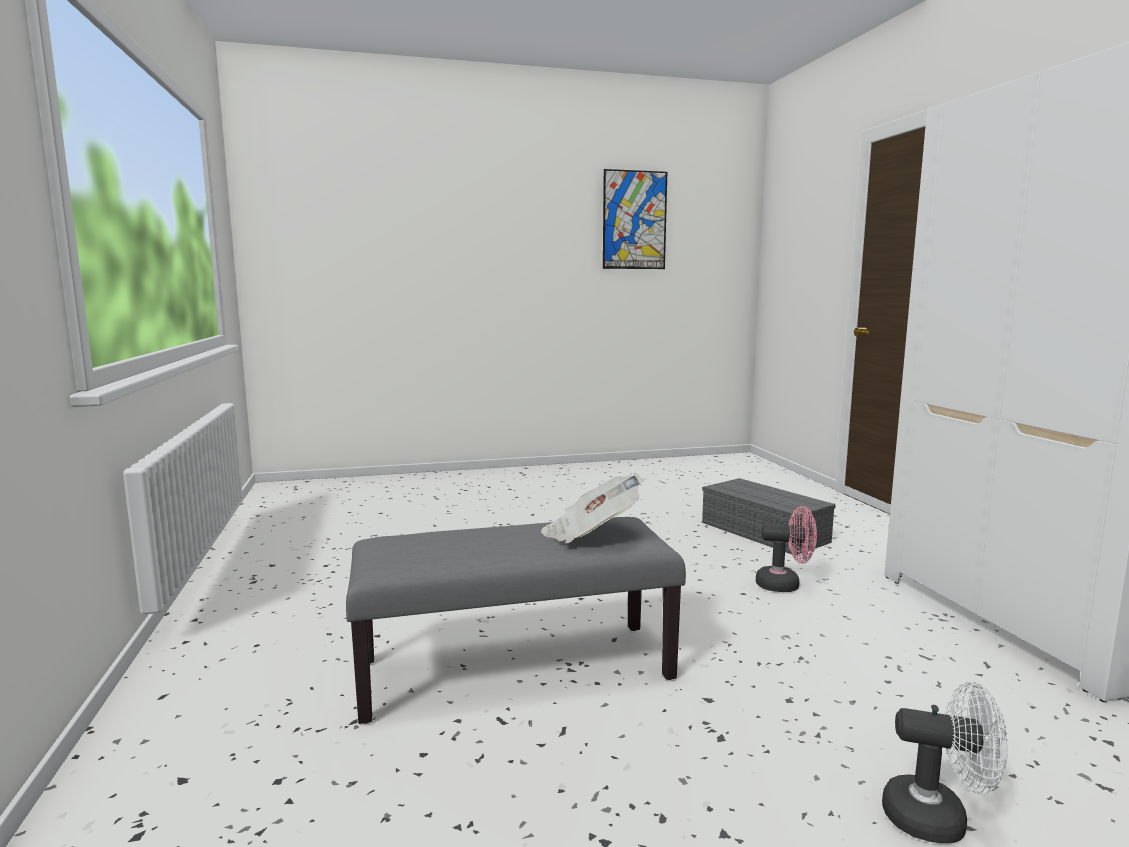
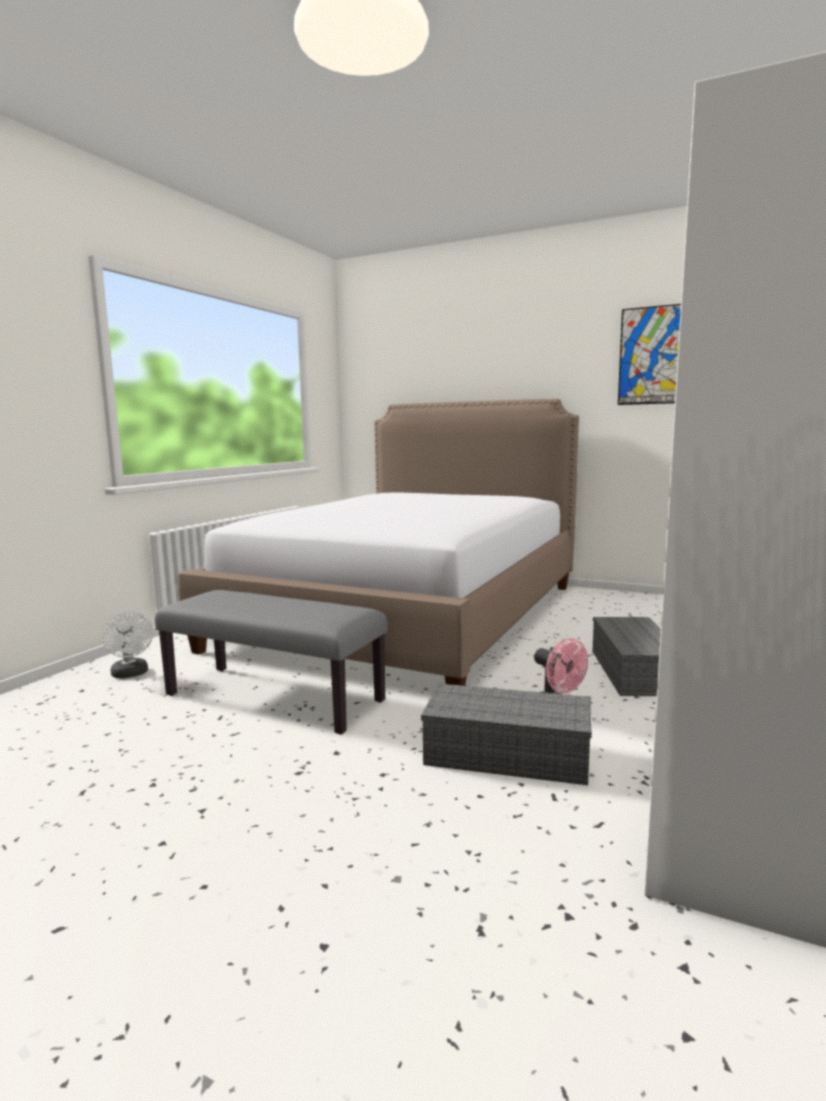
camera: 40 degrees right, 0 degrees up
newspaper [541,475,644,543] -> none
white fan [882,682,1008,843] -> white fan moved to [102,612,153,679]
none -> bed [179,399,579,686]
none -> grey storage box [421,684,592,785]

